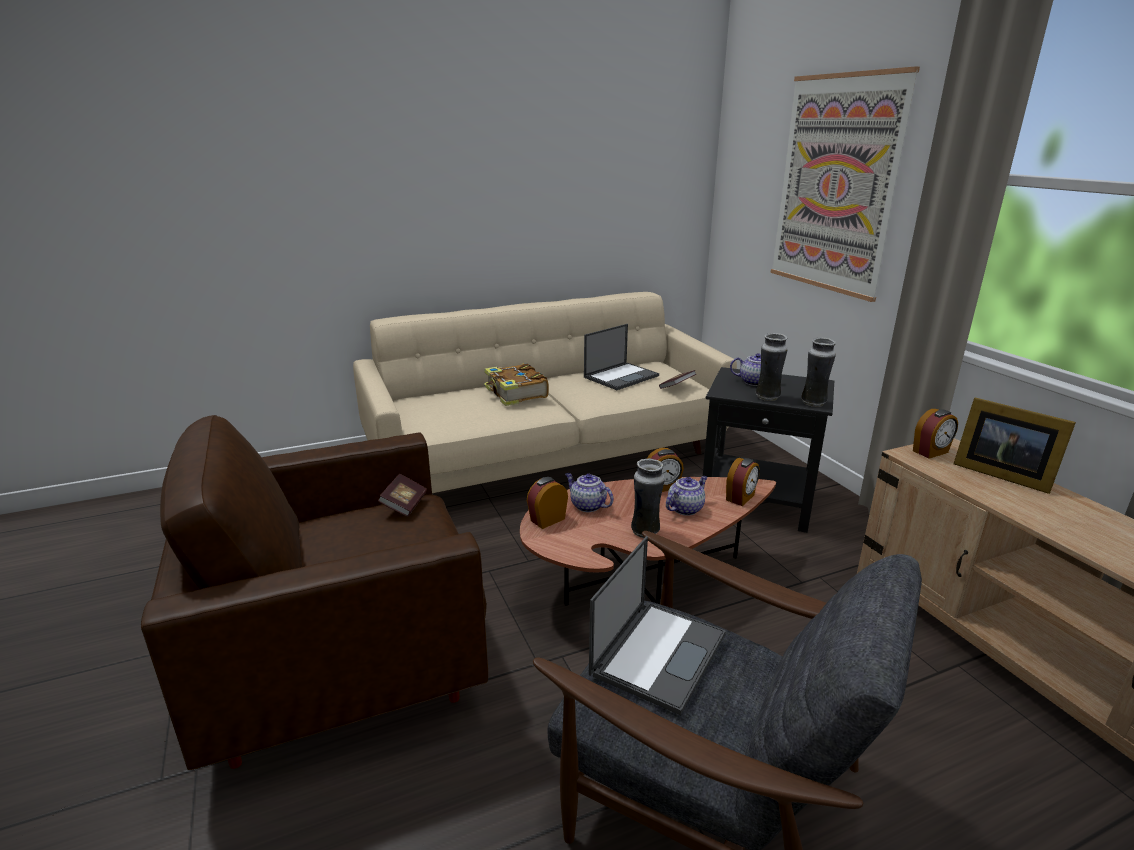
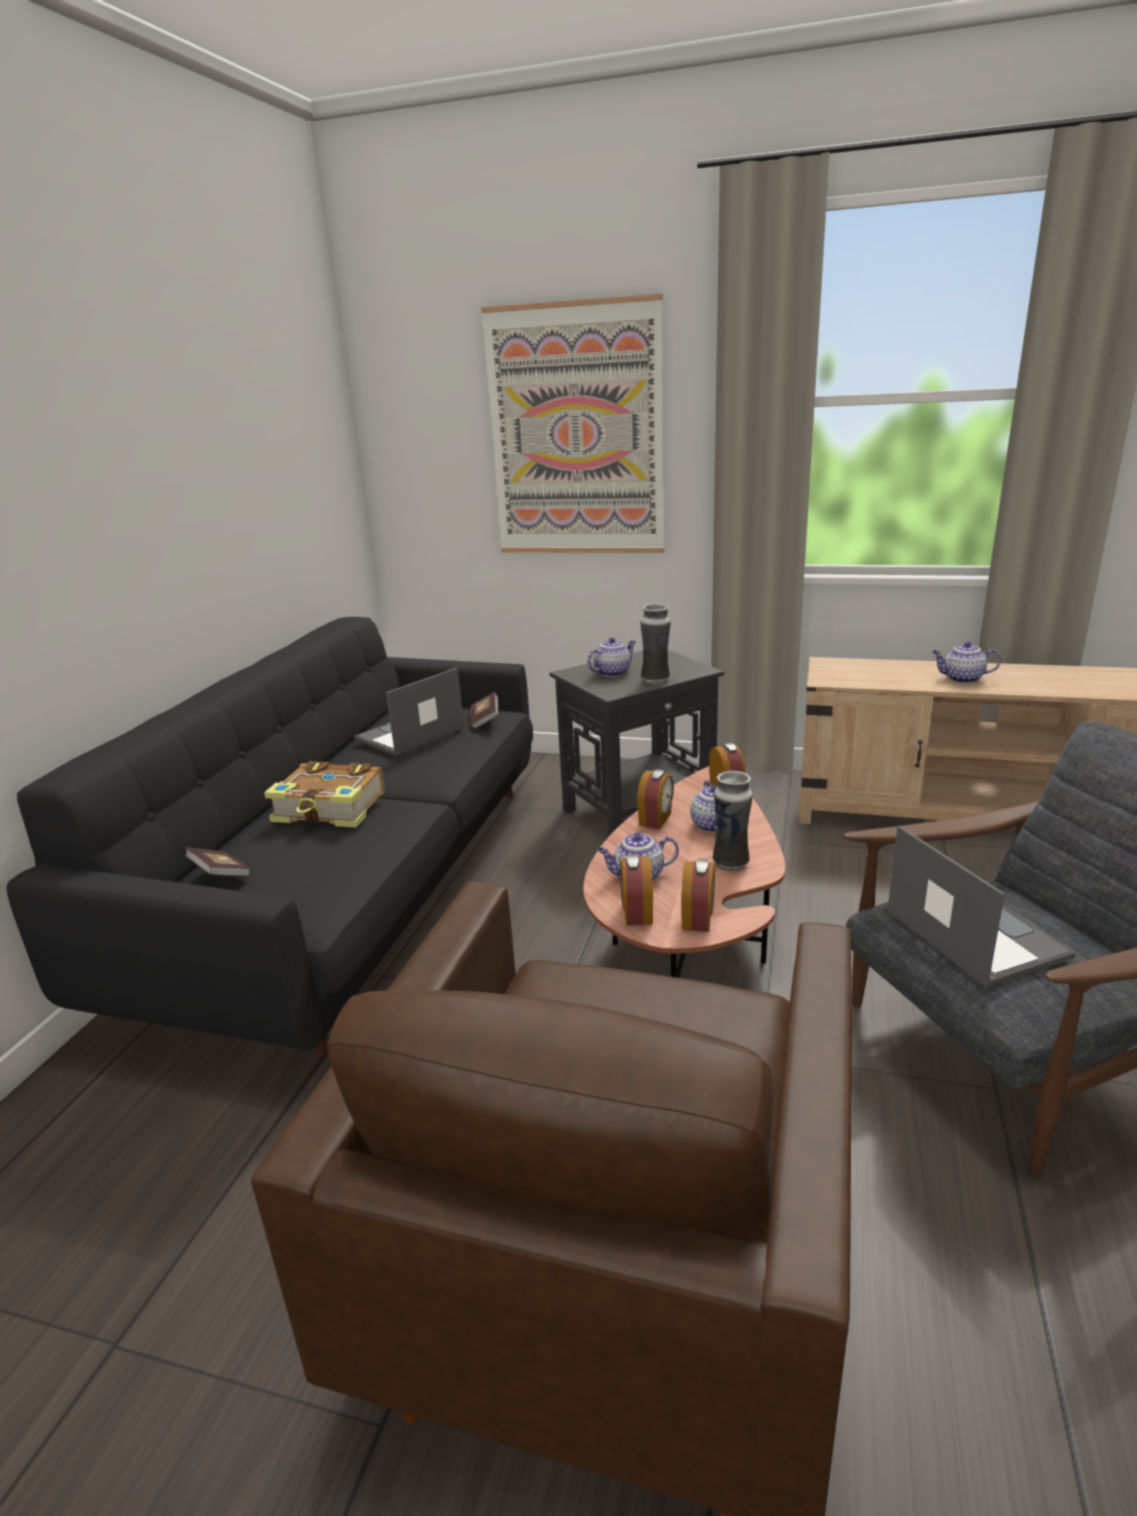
camera: 50 degrees left, 0 degrees up
beige sofa [353,292,737,493] -> black sofa [7,617,533,1057]
book [378,474,427,517] -> book moved to [185,848,251,877]
laptop [584,324,659,390] -> laptop turned 135 degrees counterclockwise [354,668,464,756]
vase [801,337,836,407] -> none
alarm clock [913,409,958,459] -> alarm clock moved to [681,859,715,932]
picture frame [953,398,1076,494] -> none
none -> teapot [932,642,1001,683]

